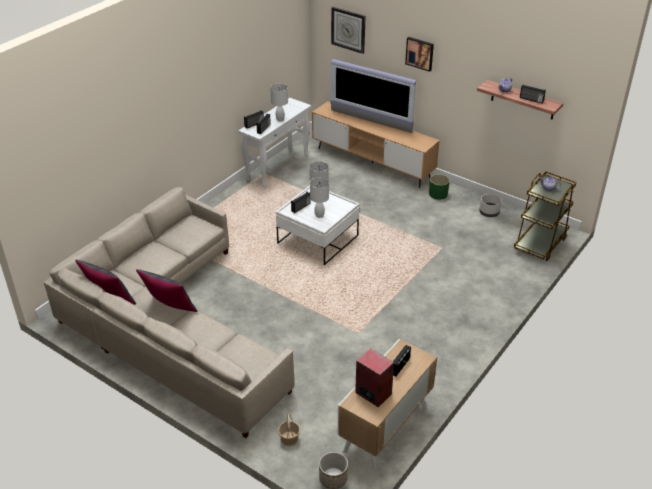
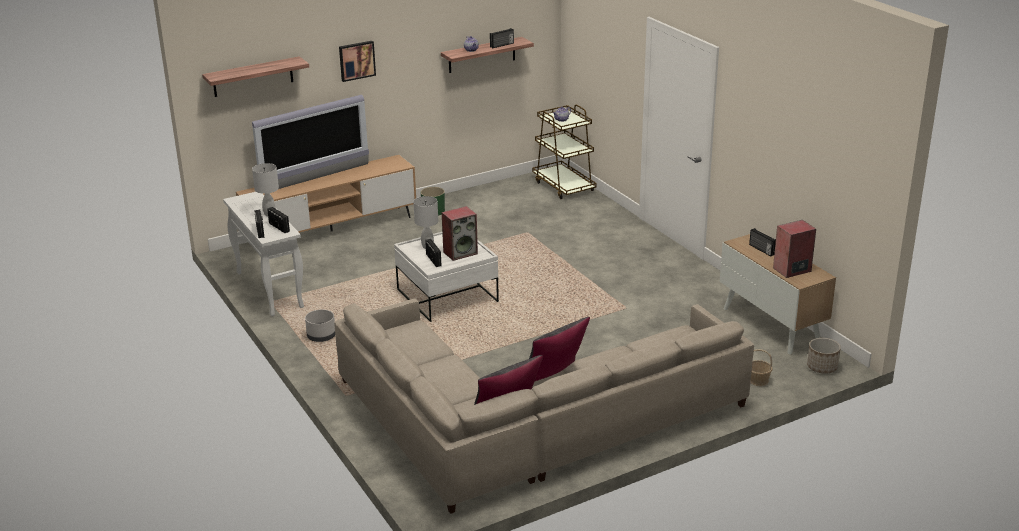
camera: 65 degrees left, 10 degrees down
white table lamp [310,177,329,218] -> speaker [442,206,478,261]
wall clock [331,7,365,54] -> shelf [202,56,309,97]
grey planter [479,194,501,217] -> grey planter moved to [305,309,335,342]

